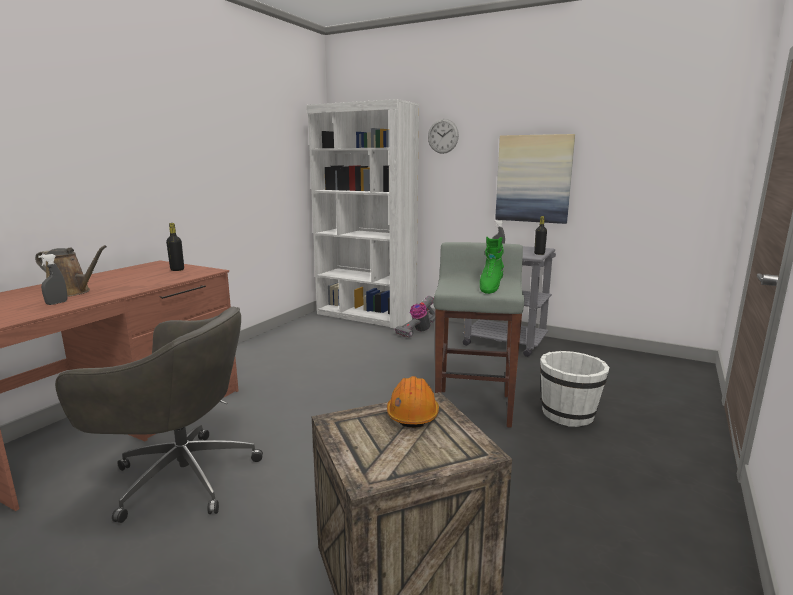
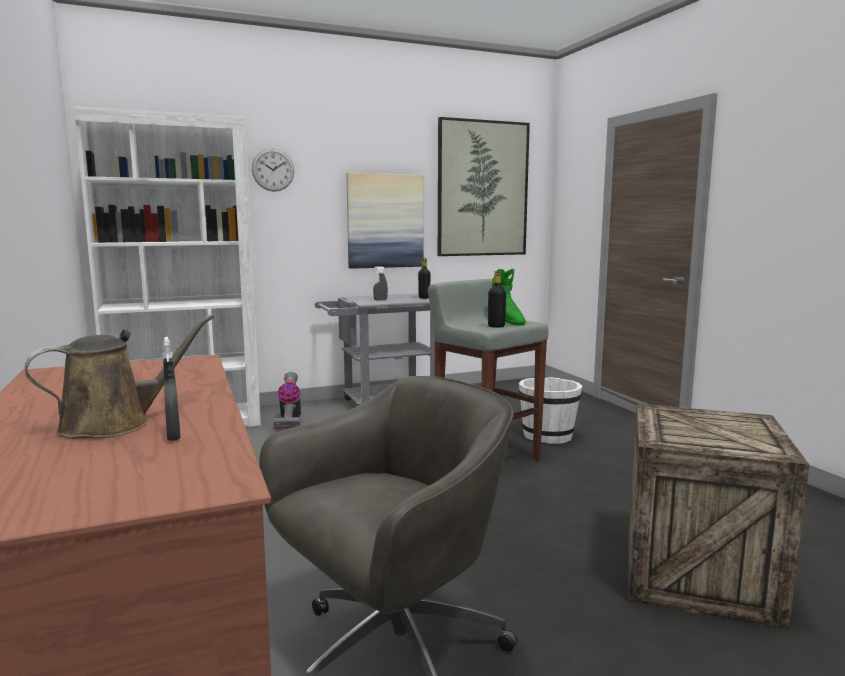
camera: 50 degrees left, 5 degrees down
black bottle [166,223,184,271] -> black bottle moved to [488,271,506,328]
orange hard hat [387,376,439,428] -> none
none -> picture [438,117,530,256]

